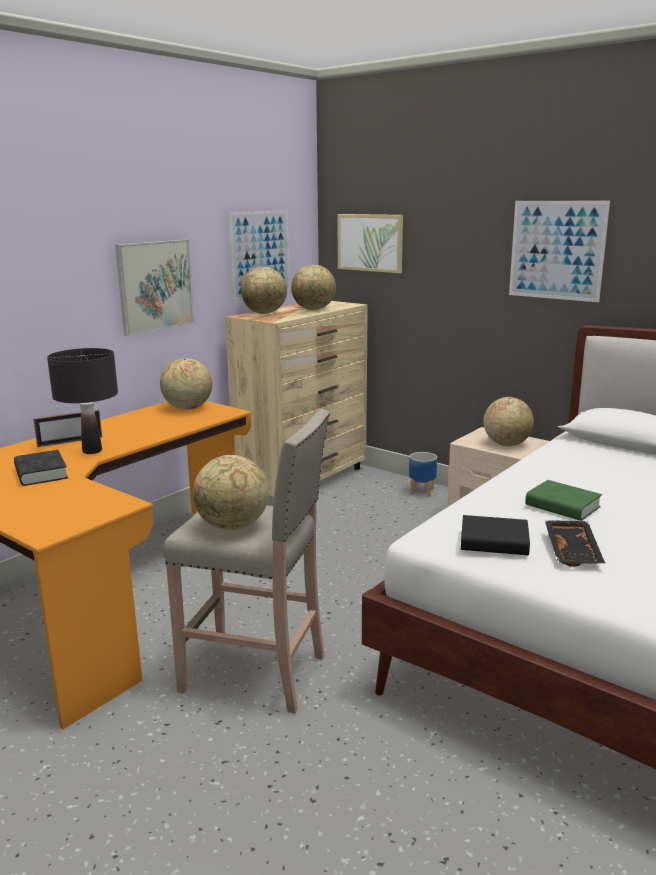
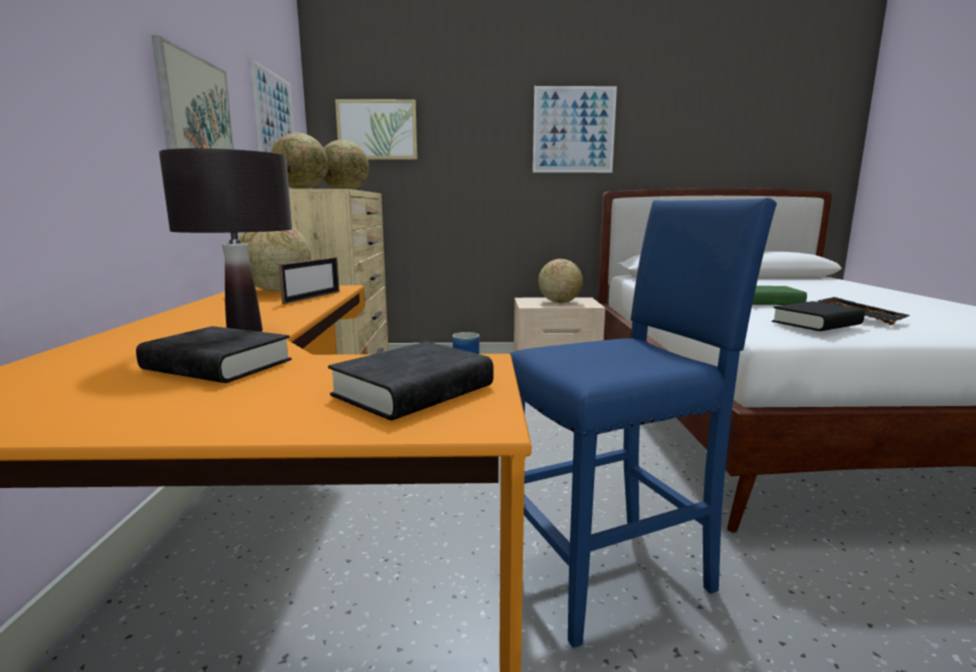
camera: 40 degrees left, 5 degrees down
picture frame [33,410,102,447] -> picture frame moved to [278,257,339,304]
beige stool [162,409,330,714] -> blue stool [509,198,777,648]
globe [193,455,269,530] -> none
none -> black book [328,341,494,420]

